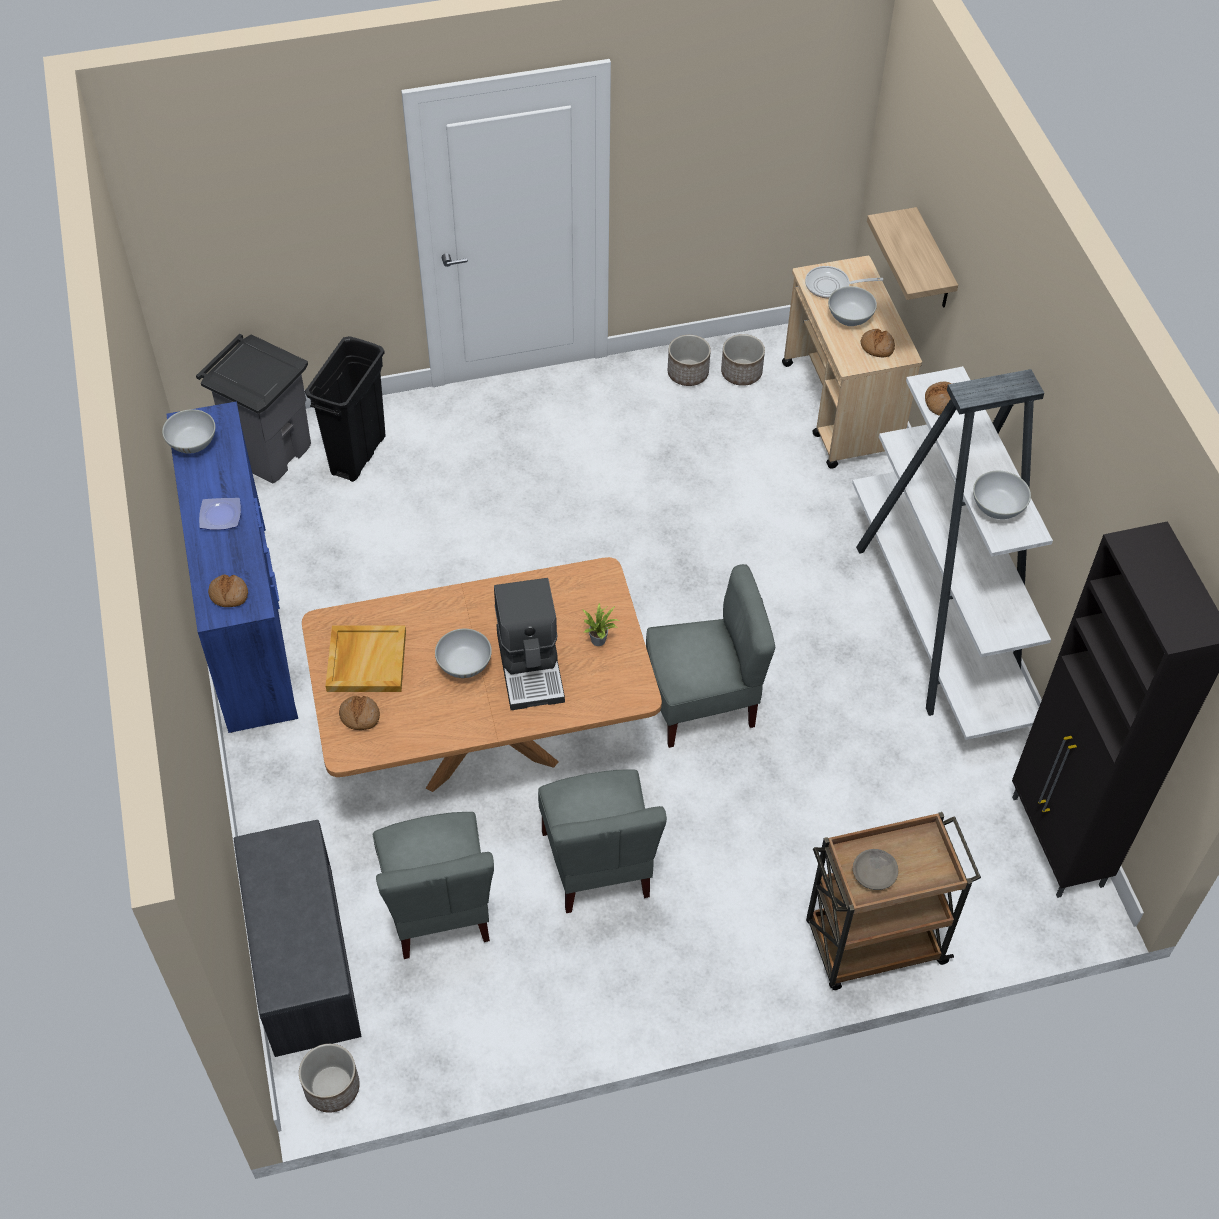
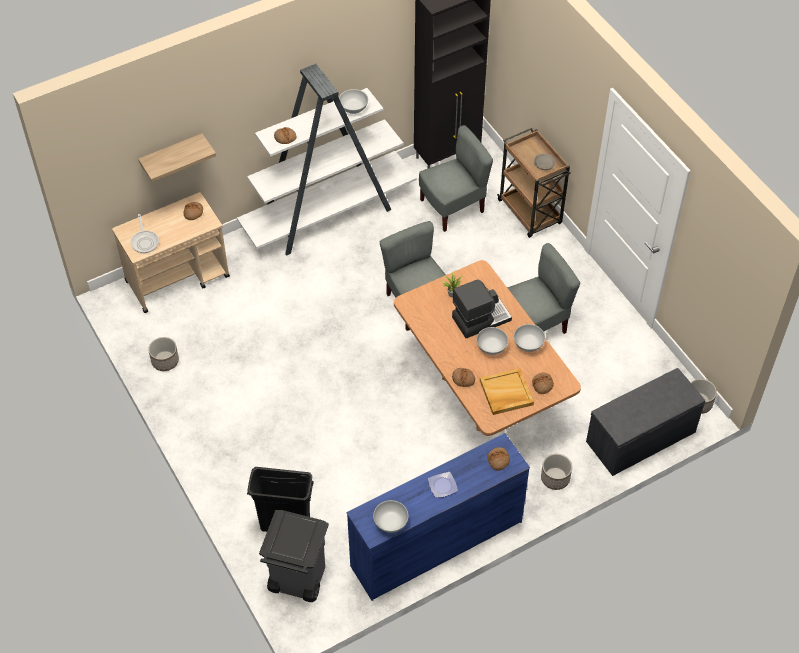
camera: 105 degrees left, 0 degrees up
grey chair [373,812,494,959] -> grey chair moved to [419,125,493,232]
planter [721,334,765,386] -> planter moved to [541,454,572,490]
white bowl [828,286,877,326] -> white bowl moved to [514,324,545,352]
none -> bread [452,368,475,387]

